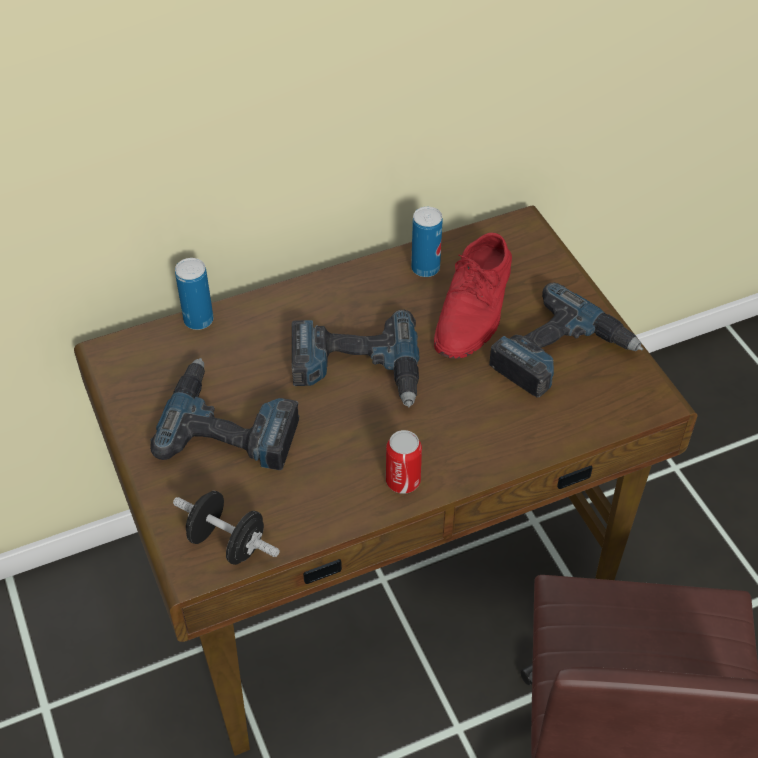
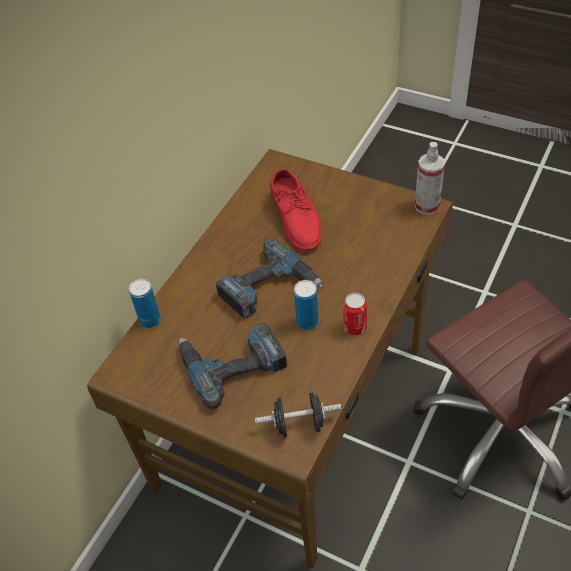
camera: 35 degrees left, 0 degrees up
can [411,206,443,277] -> can moved to [294,280,319,330]
power drill [489,282,643,398] -> none
none -> spray bottle [415,142,445,215]

